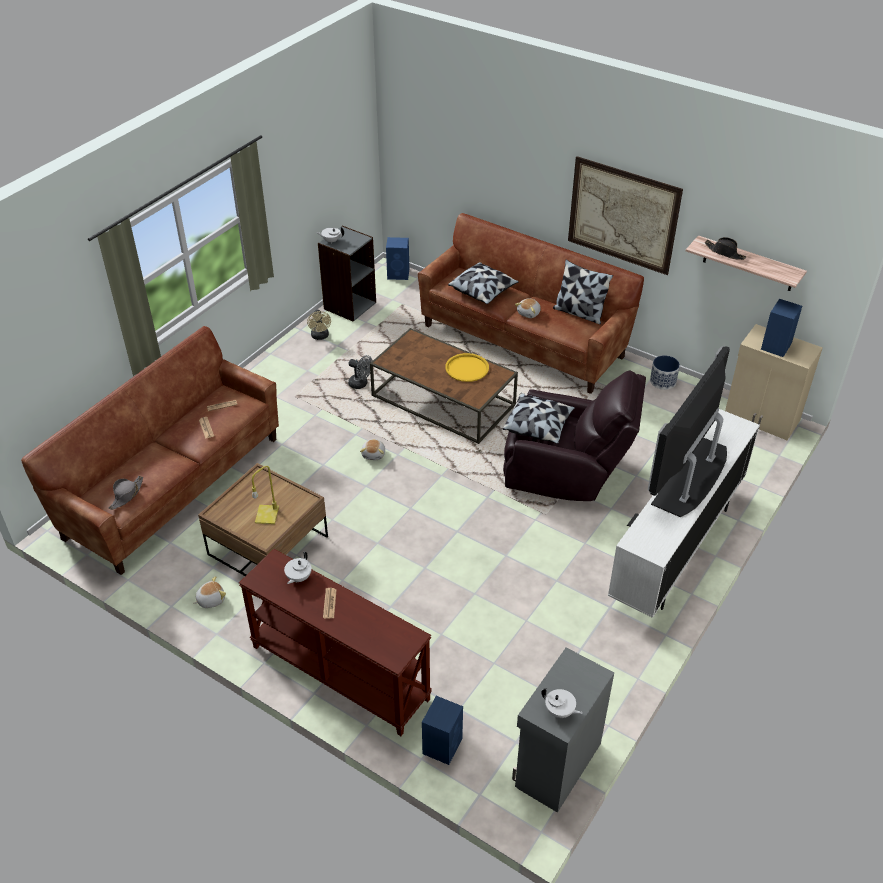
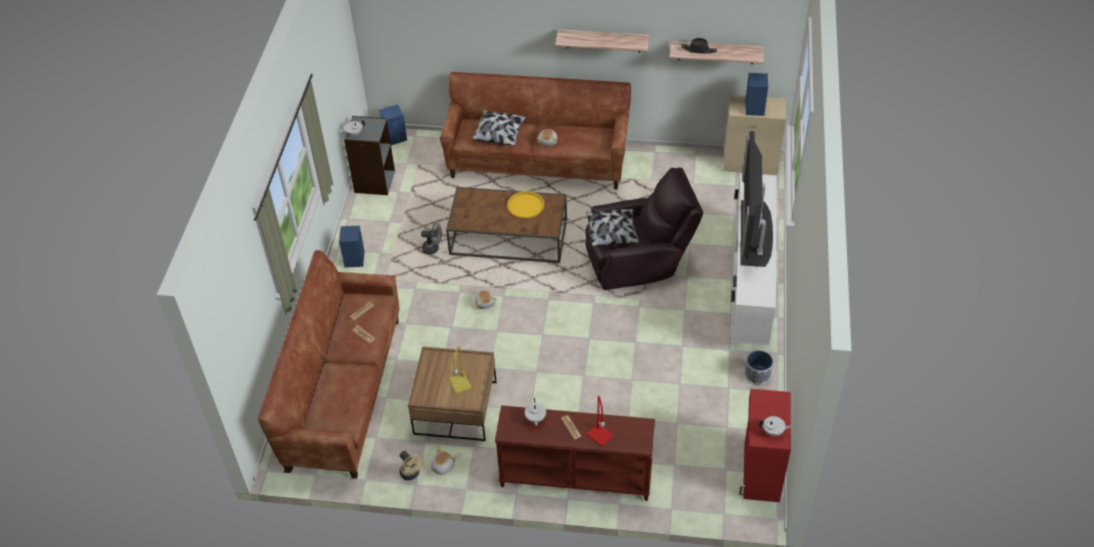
camera: 25 degrees left, 5 degrees up
grey hat [109,476,143,510] -> none
beige fan [307,310,331,340] -> beige fan moved to [399,451,424,480]
blue speaker [422,696,463,765] -> blue speaker moved to [339,226,365,267]
grey cabinet [512,648,614,813] -> red cabinet [739,389,791,502]
pillow [553,259,613,324] -> none
picture [568,156,683,275] -> shelf [555,29,649,52]
planter [650,355,680,390] -> planter moved to [745,350,773,384]
none -> red table lamp [586,395,614,447]

